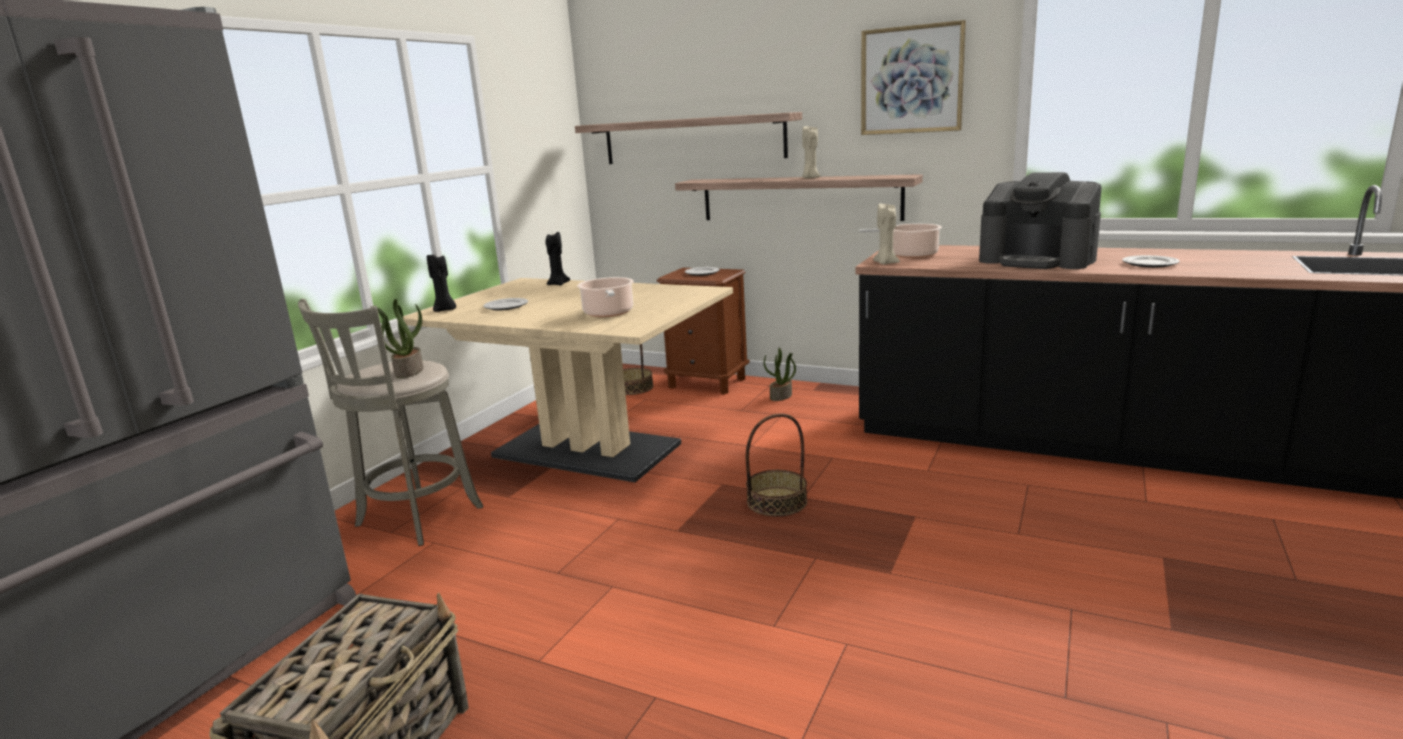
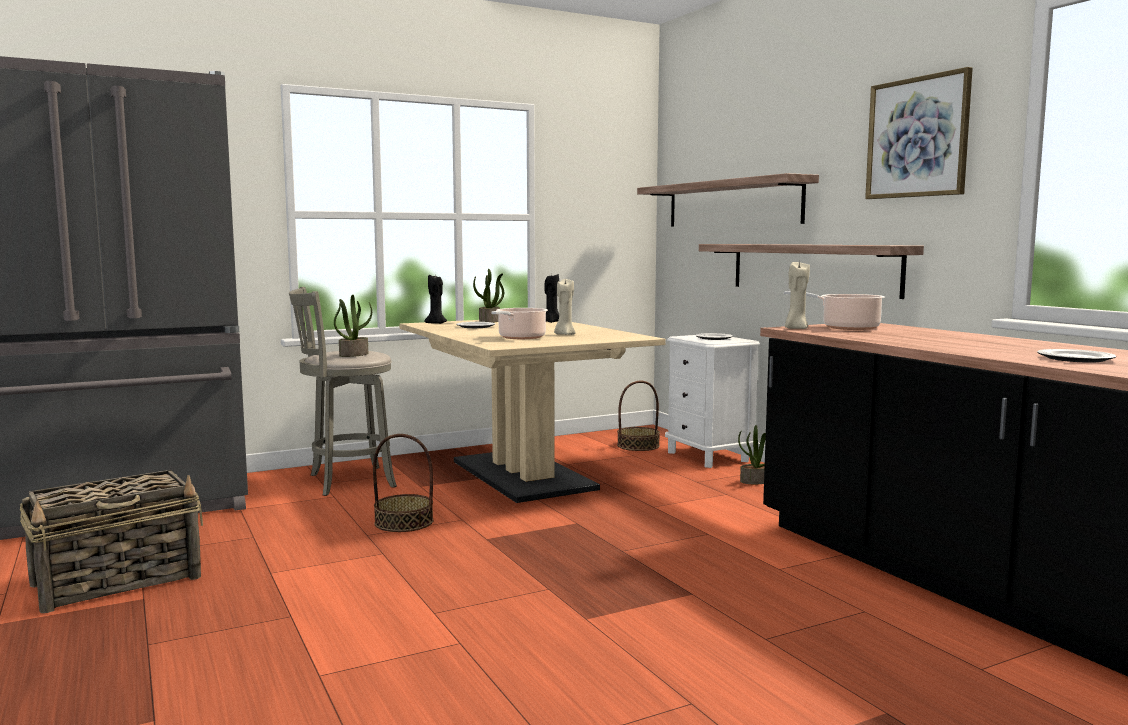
camera: 35 degrees right, 10 degrees down
brown nightstand [657,268,749,394] -> white nightstand [665,335,760,468]
basket [746,413,807,517] -> basket moved to [373,434,433,532]
beige candle [802,126,820,179] -> beige candle moved to [554,278,575,335]
coffee machine [979,172,1102,269] -> none
none -> potted plant [473,269,504,323]

